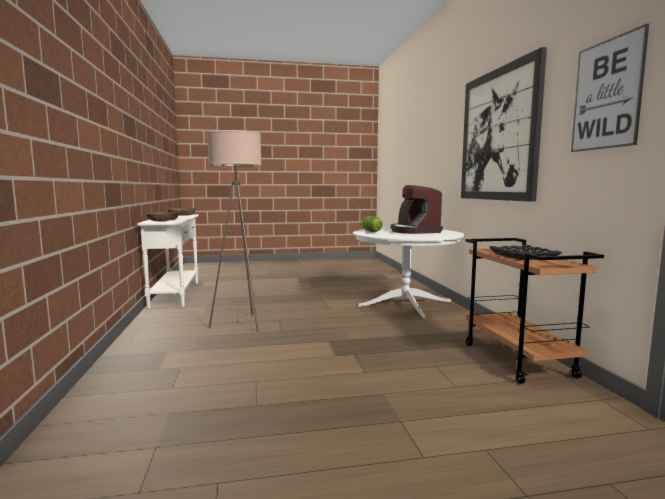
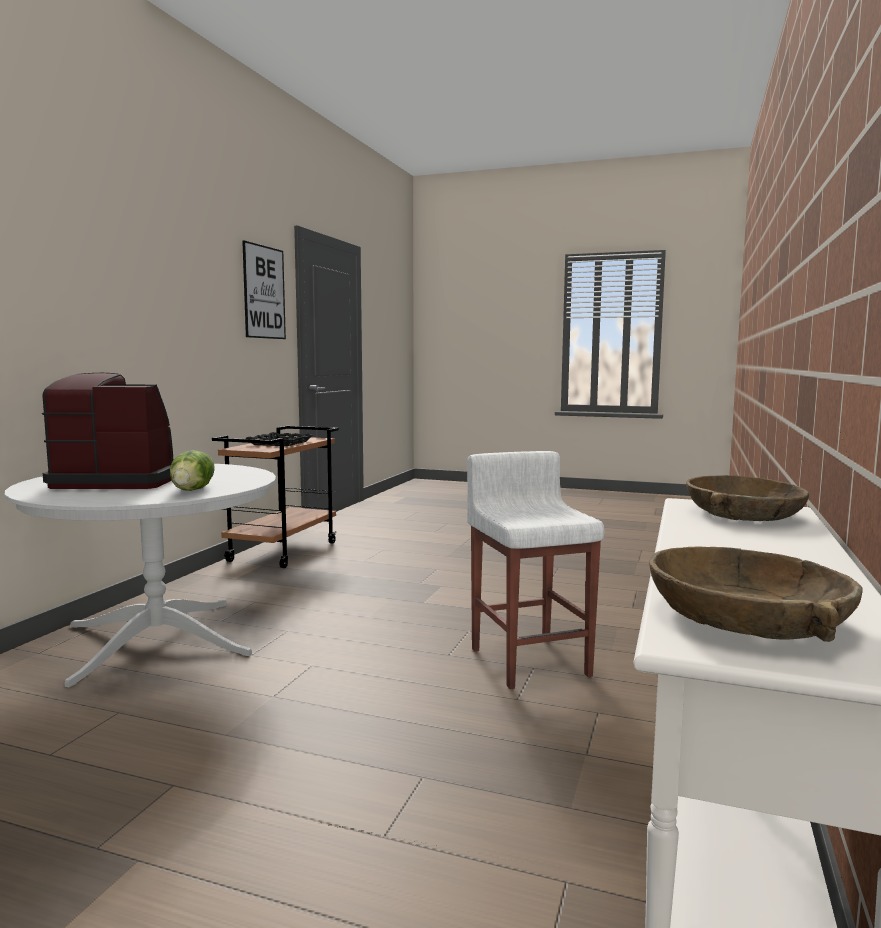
camera: 150 degrees left, 0 degrees up
beige floor lamp [207,130,262,332] -> white stool [467,451,604,689]
coffee machine [391,185,443,234] -> coffee machine turned 105 degrees counterclockwise [42,373,173,489]
picture [461,47,547,202] -> none

